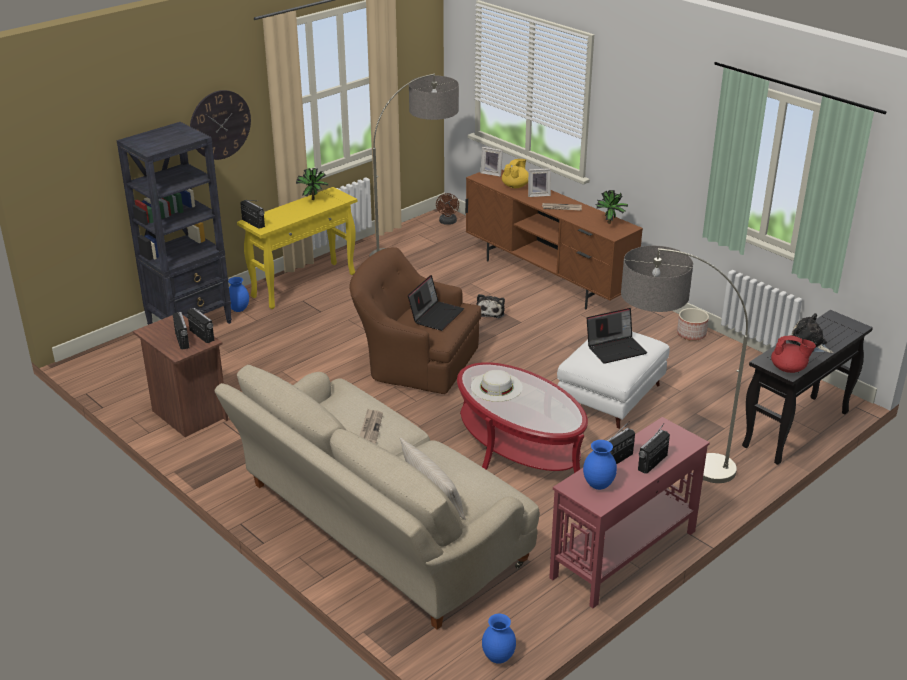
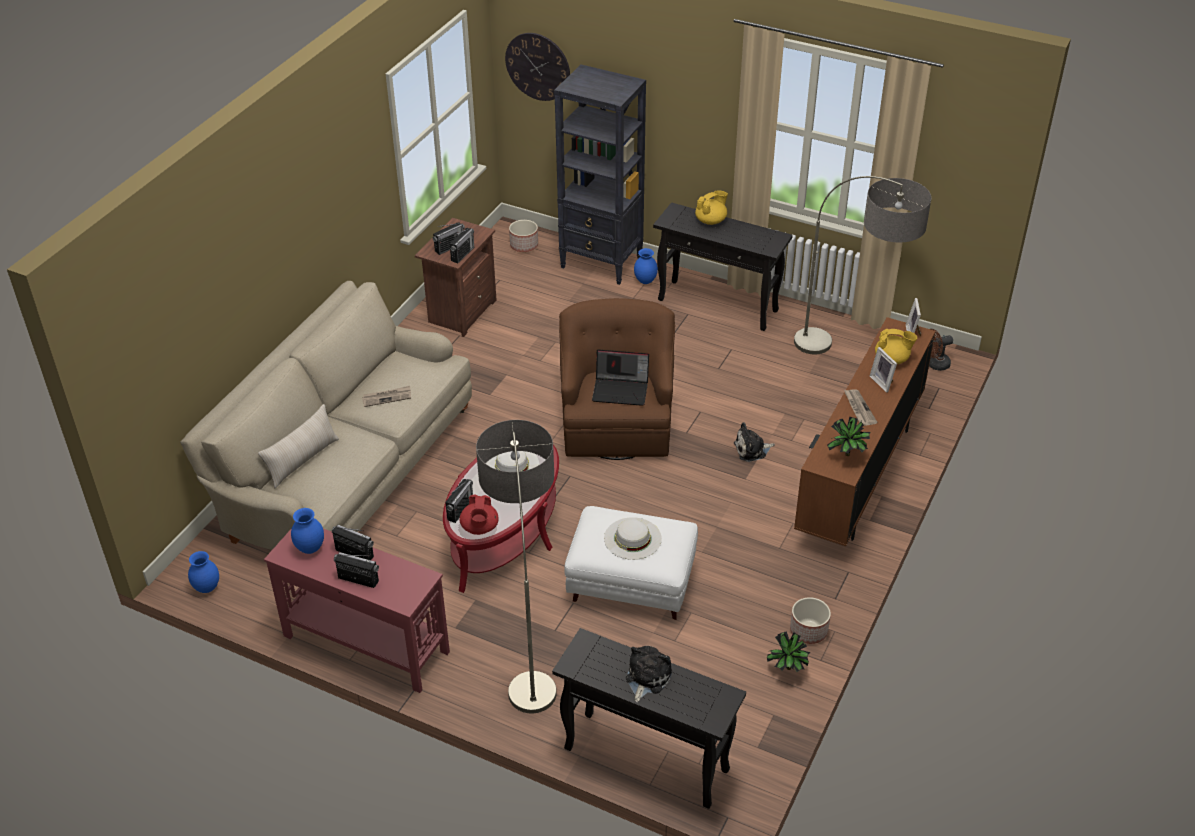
camera: 70 degrees right, 10 degrees up
wall clock [190,90,251,160] -> wall clock moved to [505,33,570,101]
yellow console table [237,187,357,309] -> black console table [653,202,793,331]
radio [240,200,265,229] -> radio moved to [445,479,473,523]
potted plant [296,168,328,200] -> potted plant moved to [767,631,811,672]
laptop [587,308,647,364] -> white hat [604,517,662,560]
red teapot [771,335,816,373] -> red teapot moved to [459,494,499,535]
none -> planter [509,220,538,252]
none -> yellow teapot [695,190,728,225]

